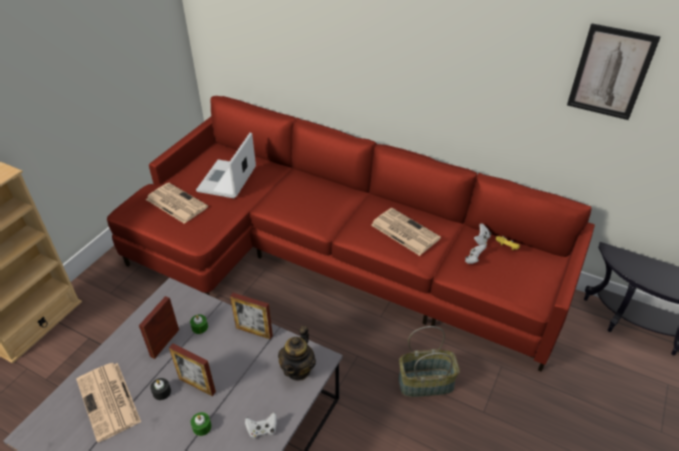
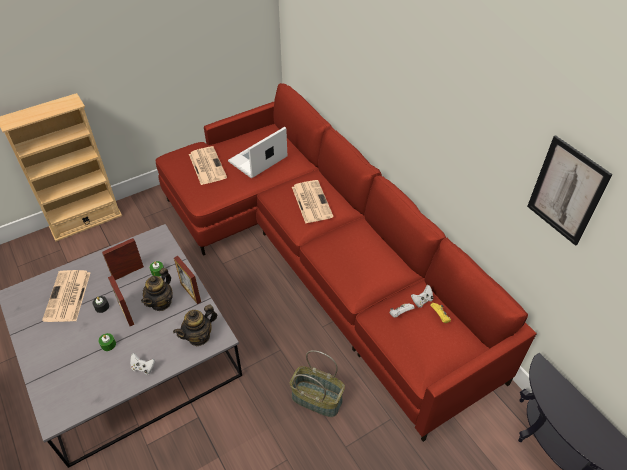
camera: 30 degrees right, 5 degrees up
newspaper [371,208,441,256] -> newspaper moved to [292,180,334,224]
none -> teapot [141,268,173,311]

